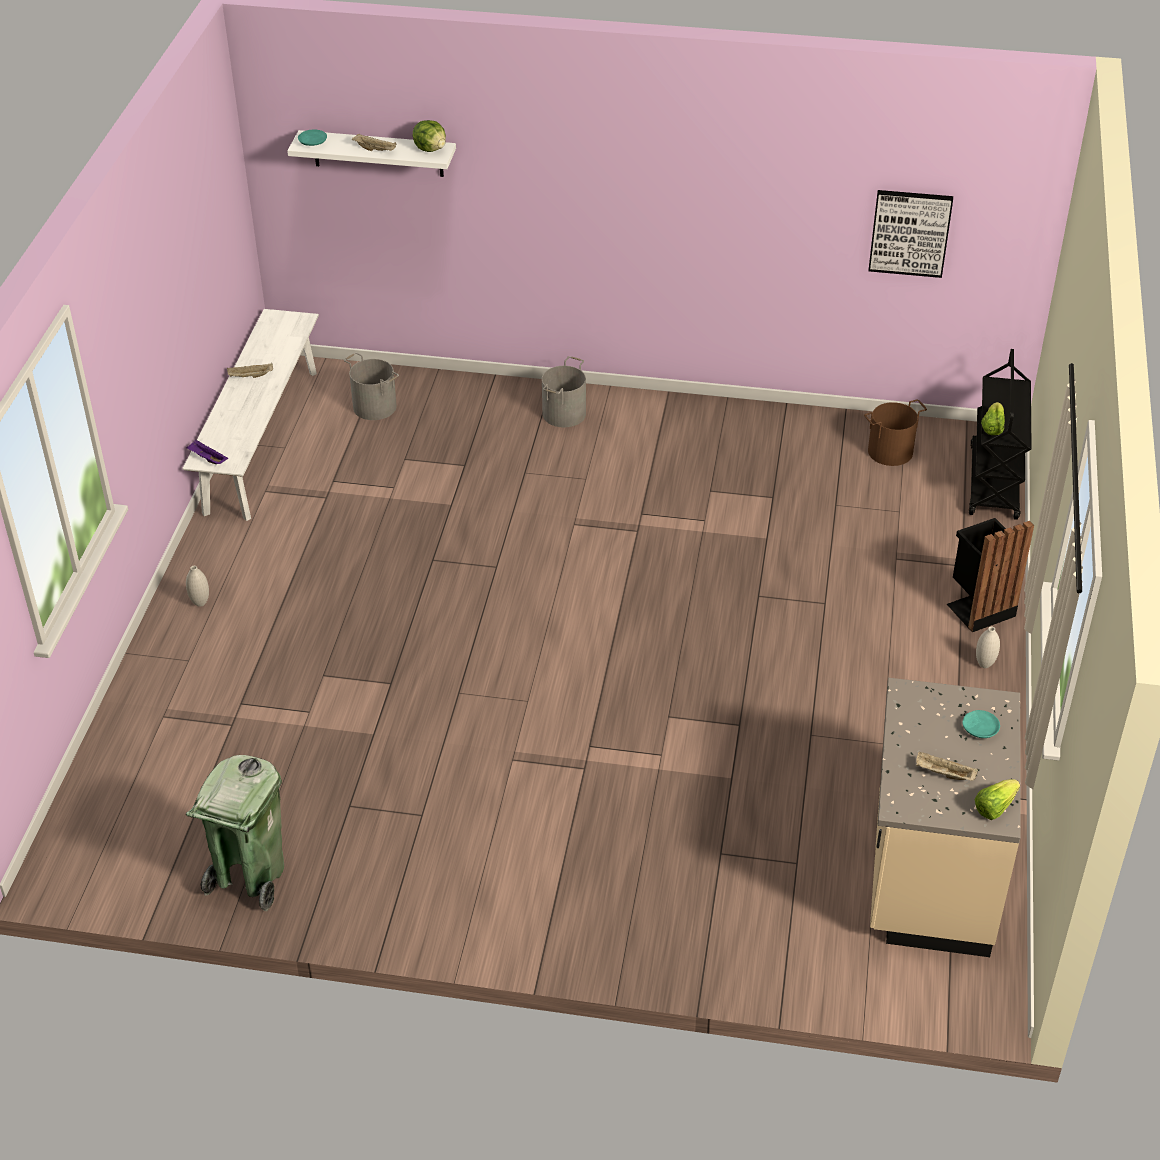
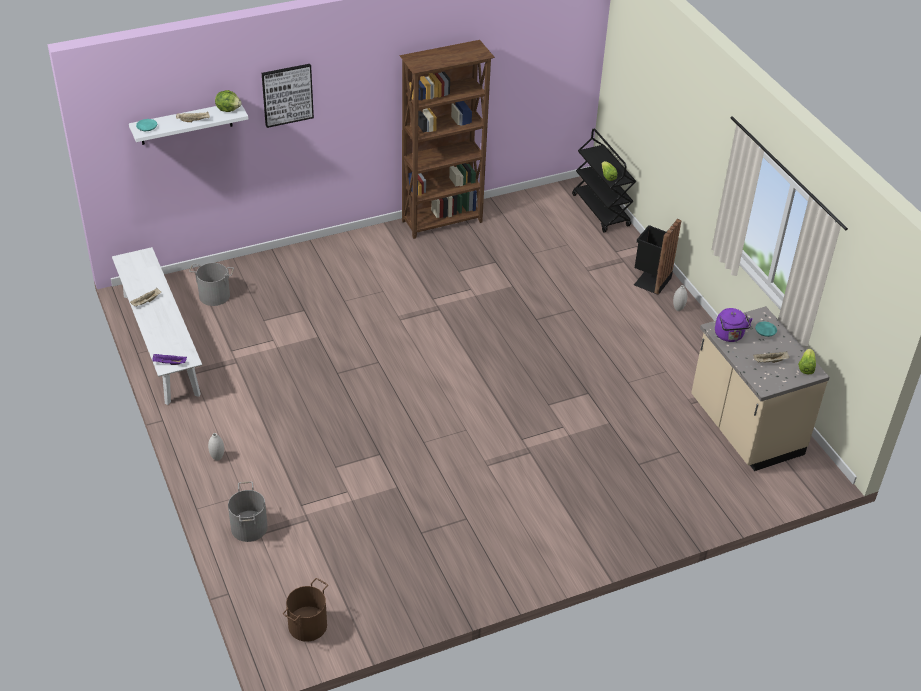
camera: 35 degrees left, 0 degrees up
green trash can [186,755,284,911] -> none
grey bucket [542,356,586,427] -> grey bucket moved to [228,482,268,542]
brown bucket [864,399,927,466] -> brown bucket moved to [283,578,328,642]
picture [868,190,953,278] -> picture moved to [262,64,314,128]
none -> brown bookcase [400,40,495,239]
none -> purple kettle [715,308,753,342]

